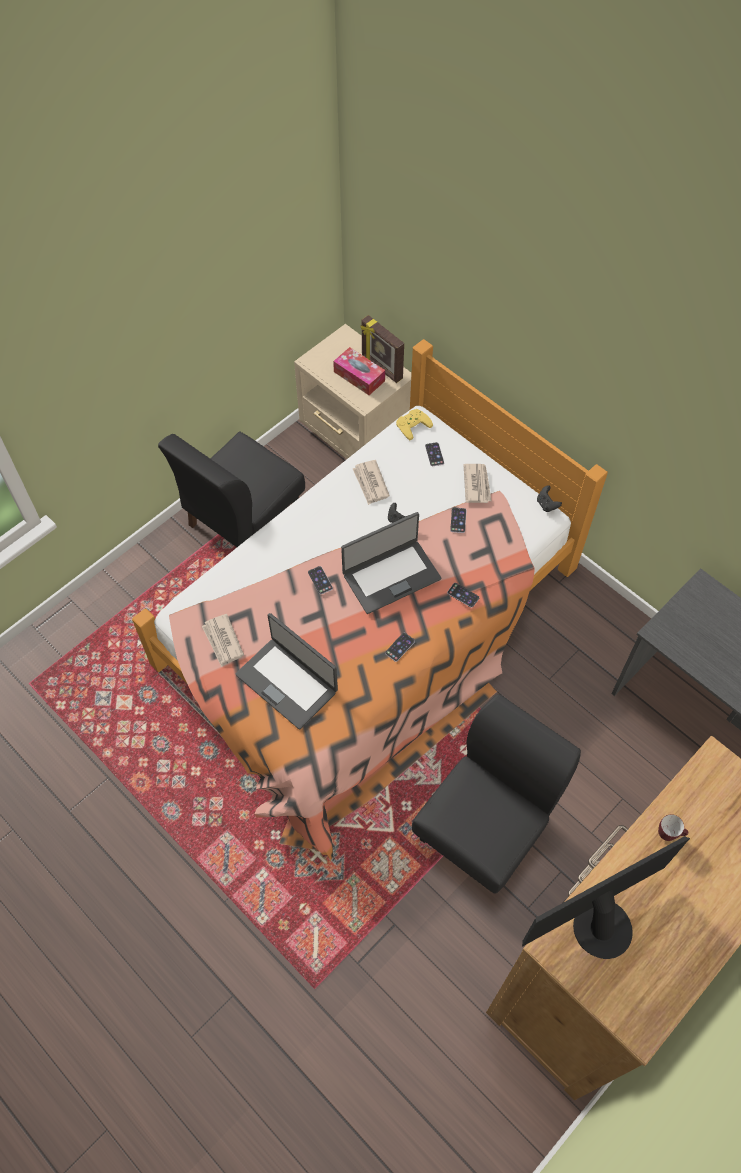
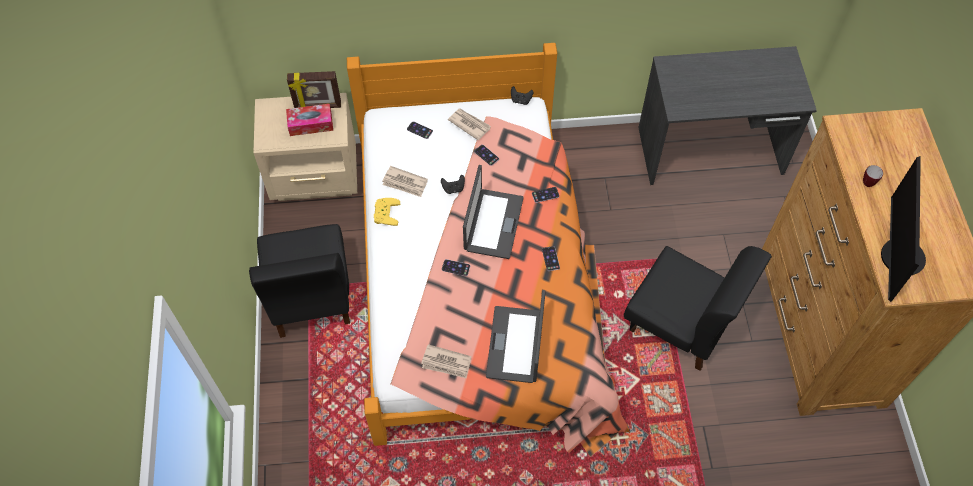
camera: 50 degrees left, 0 degrees up
laptop [236,613,338,730] -> laptop turned 105 degrees clockwise [486,290,545,383]
yellow game controller [396,409,433,440] -> yellow game controller moved to [374,198,400,226]
black chair [412,694,581,894] -> black chair turned 135 degrees clockwise [624,246,772,371]

